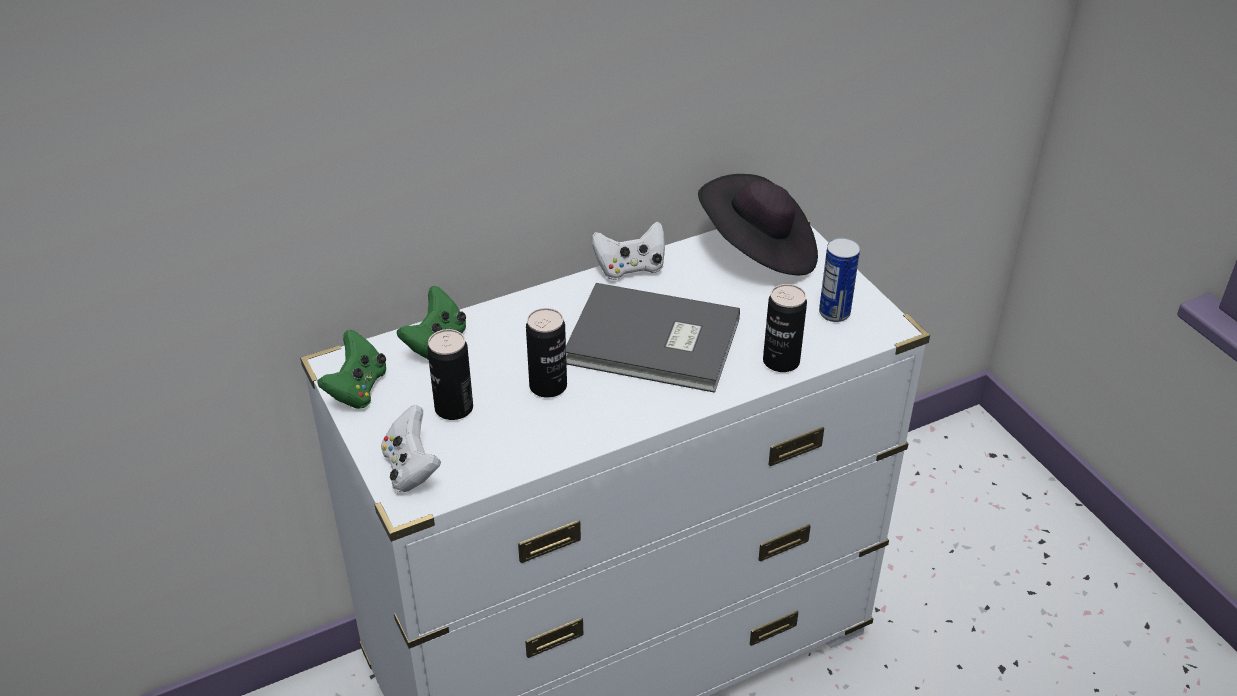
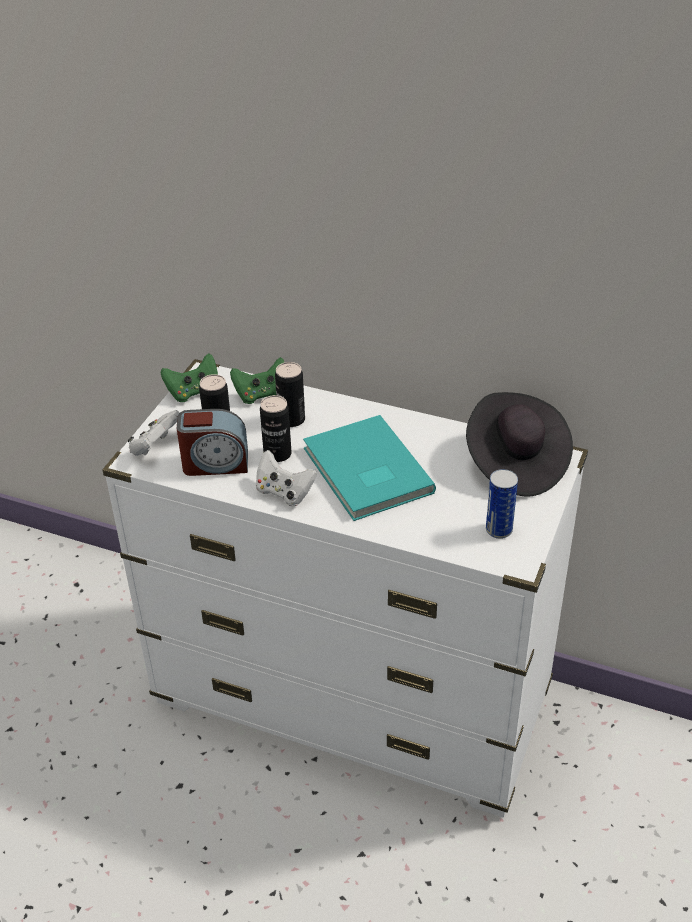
camera: 50 degrees right, 0 degrees up
grey book [566,283,740,393] -> turquoise book [303,415,436,521]
white game controller [591,221,665,280] -> white game controller moved to [256,450,317,506]
can [763,284,807,372] -> can moved to [275,362,305,427]
none -> alarm clock [177,409,248,476]

